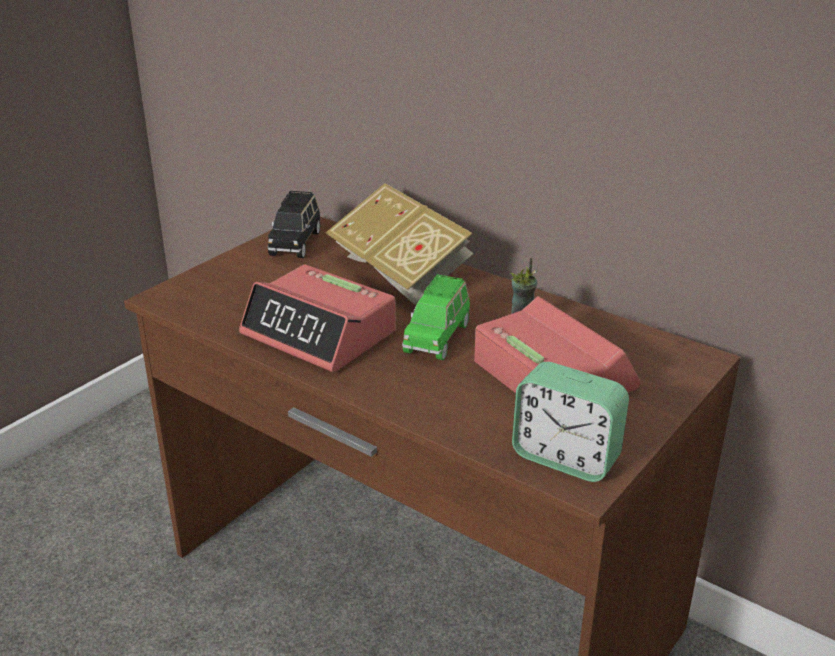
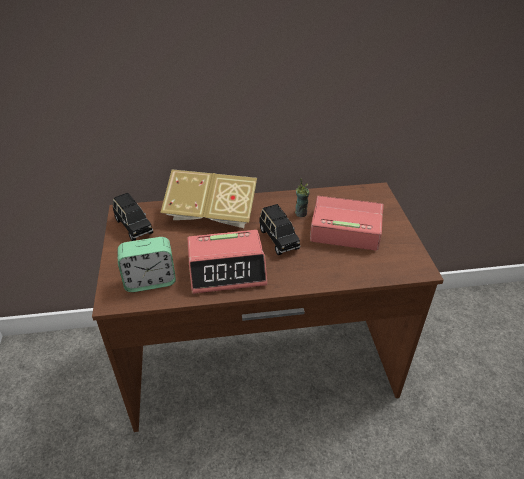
camera: 45 degrees left, 10 degrees up
green toy car [402,274,470,360] -> black toy car [259,204,300,255]
alarm clock [512,362,629,482] -> alarm clock moved to [118,237,176,292]

